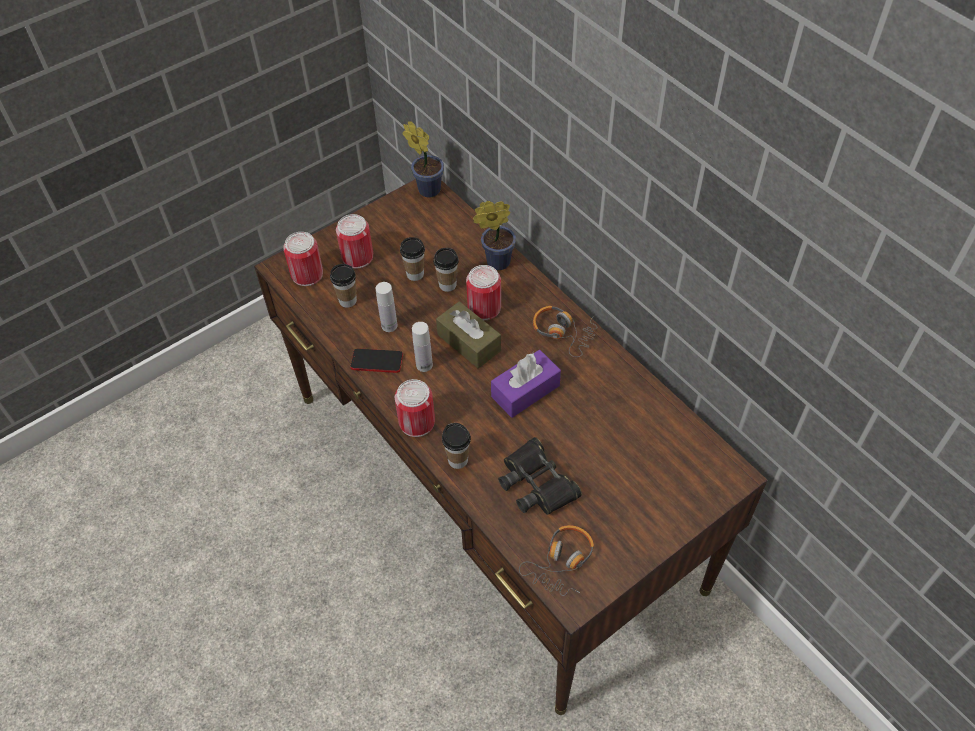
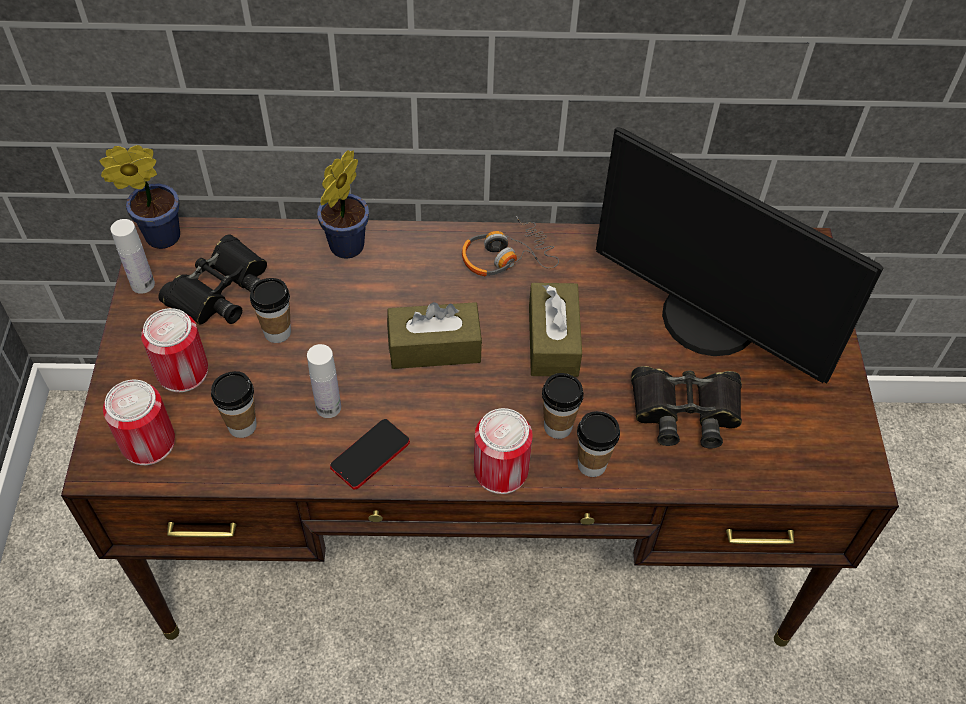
camera: 55 degrees left, 0 degrees up
white bottle [412,322,433,372] -> white bottle moved to [110,219,155,294]
cup [433,248,459,292] -> cup moved to [542,373,584,439]
can [466,265,501,320] -> none
purple tissue box [491,350,561,418] -> brown tissue box [529,283,582,377]
headphones [519,525,594,596] -> none
none -> black binoculars [159,234,267,324]
none -> monitor [596,127,883,383]

